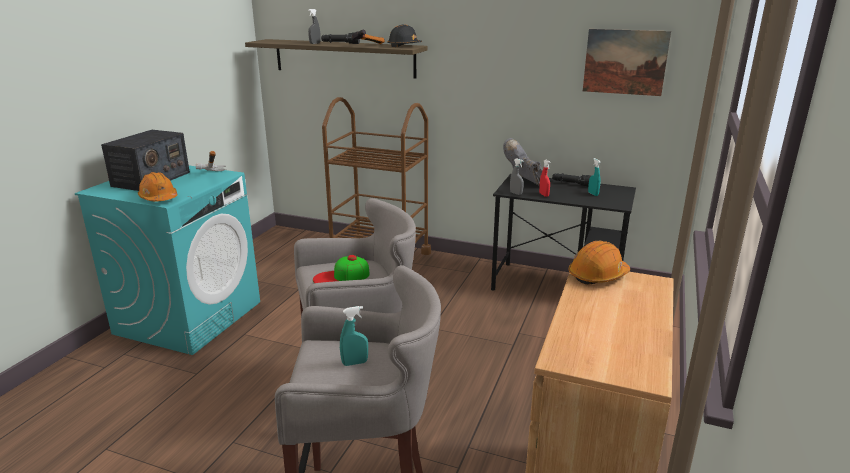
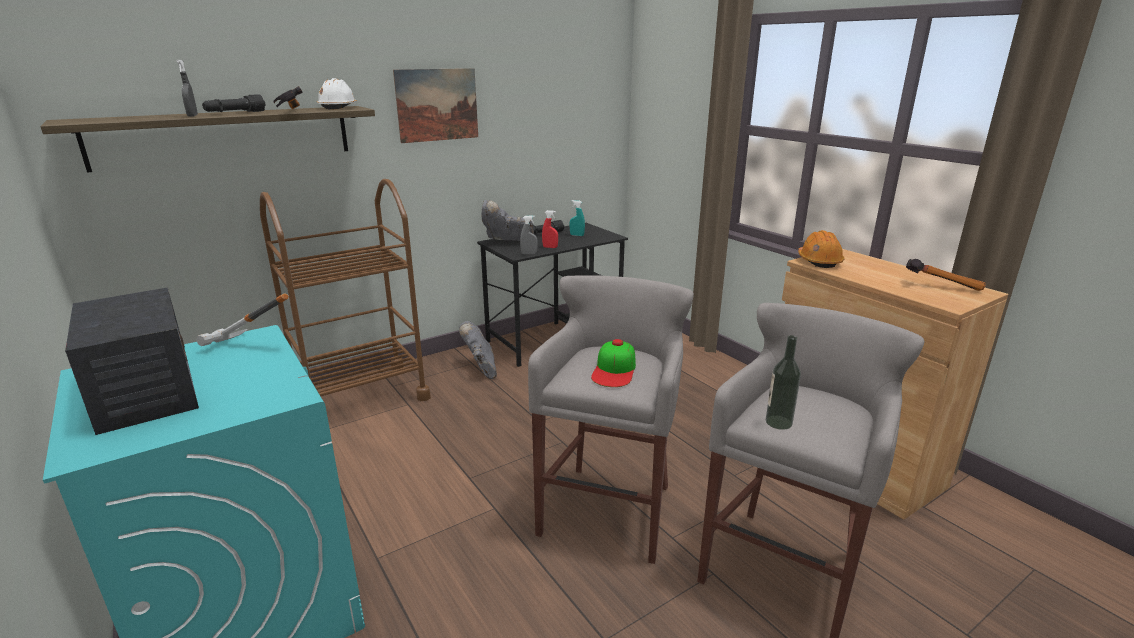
camera: 55 degrees left, 0 degrees up
orange hard hat [138,172,178,201] -> none
turquoise spray bottle [340,306,368,366] -> none
black hard hat [387,24,422,47] -> white hard hat [317,78,357,110]
picture [583,29,671,96] -> picture moved to [393,68,478,143]
none -> grey boot [459,321,497,379]
none -> bottle [766,335,801,430]
none -> hammer [906,259,986,291]

